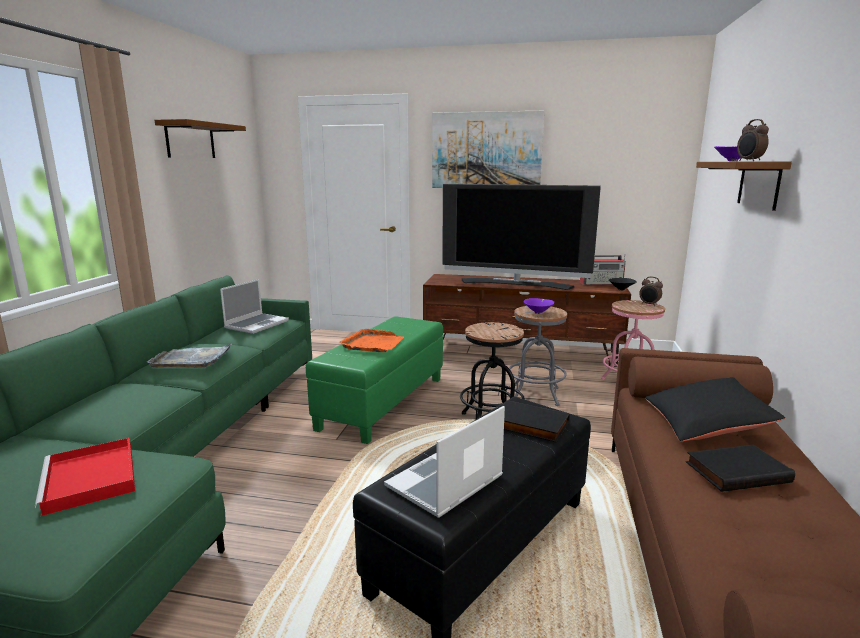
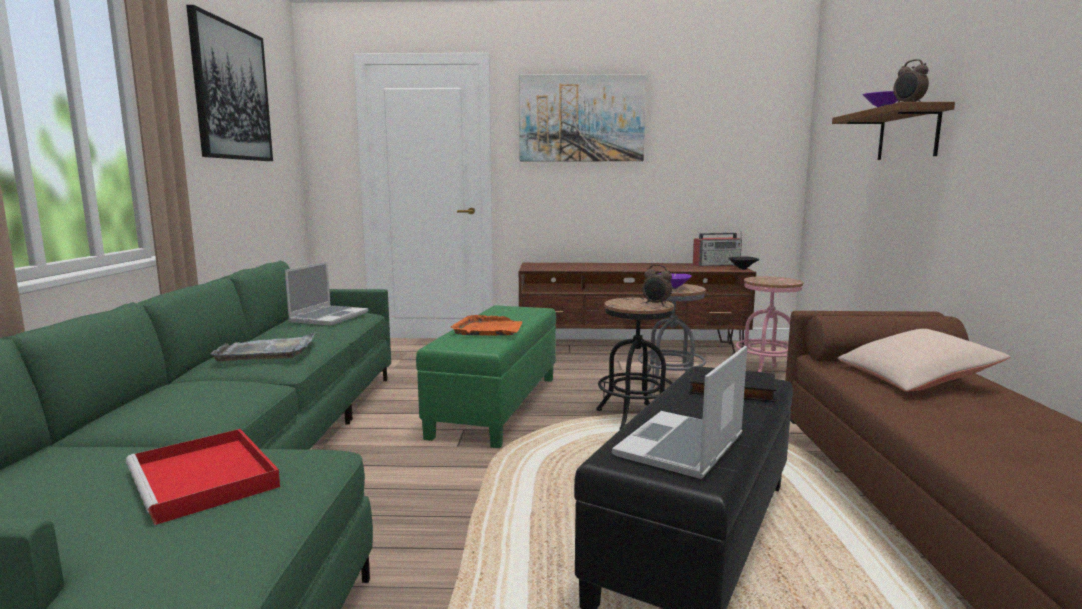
camera: 10 degrees left, 5 degrees down
brown shelf [154,119,246,158] -> picture [186,5,273,161]
television [442,184,601,290] -> none
alarm clock [639,277,663,306] -> alarm clock moved to [642,265,672,306]
black pillow [645,377,785,442] -> beige pillow [837,329,1010,392]
black book [686,445,795,492] -> none

